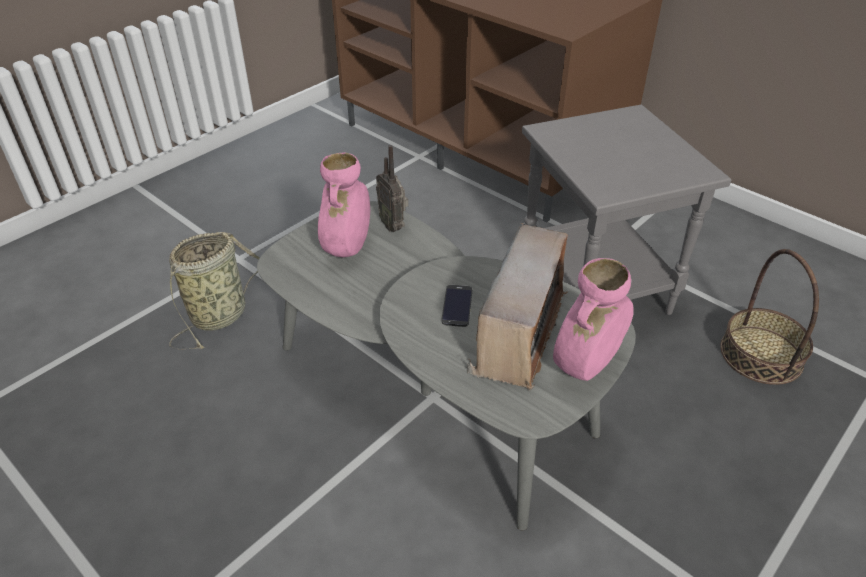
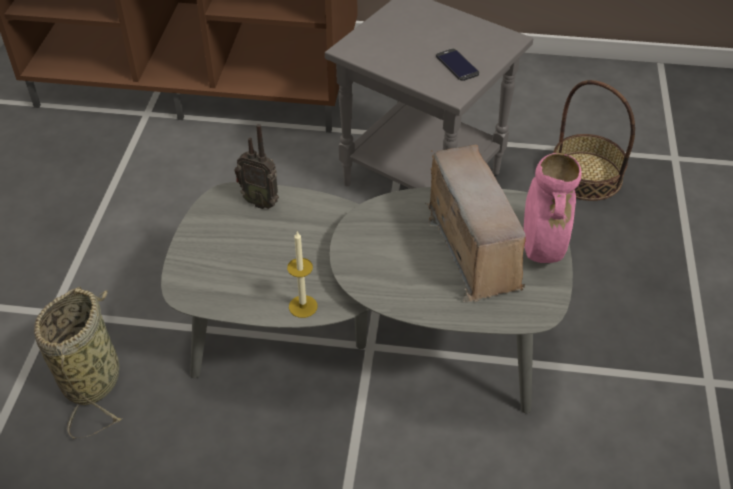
camera: 35 degrees left, 5 degrees up
pink vase [318,153,370,257] -> none
phone [442,285,472,327] -> phone moved to [436,48,479,81]
none -> candle [287,232,317,318]

